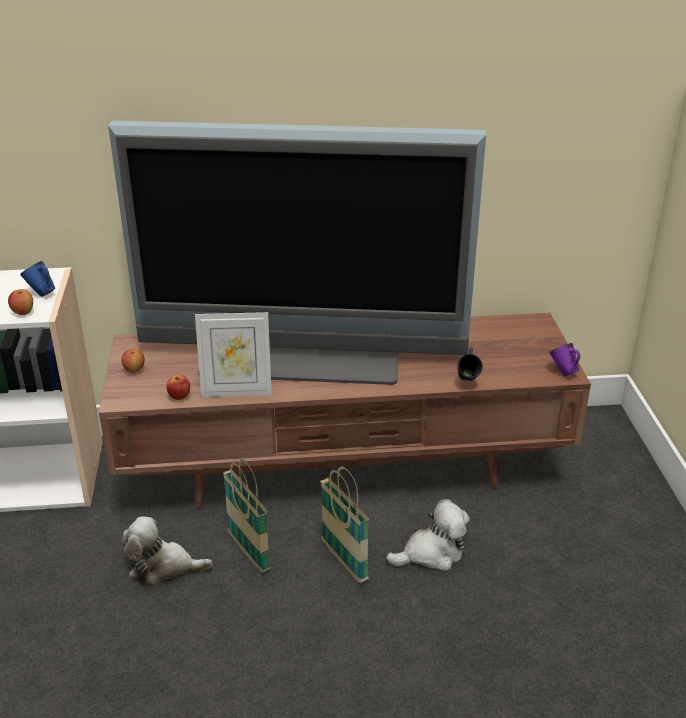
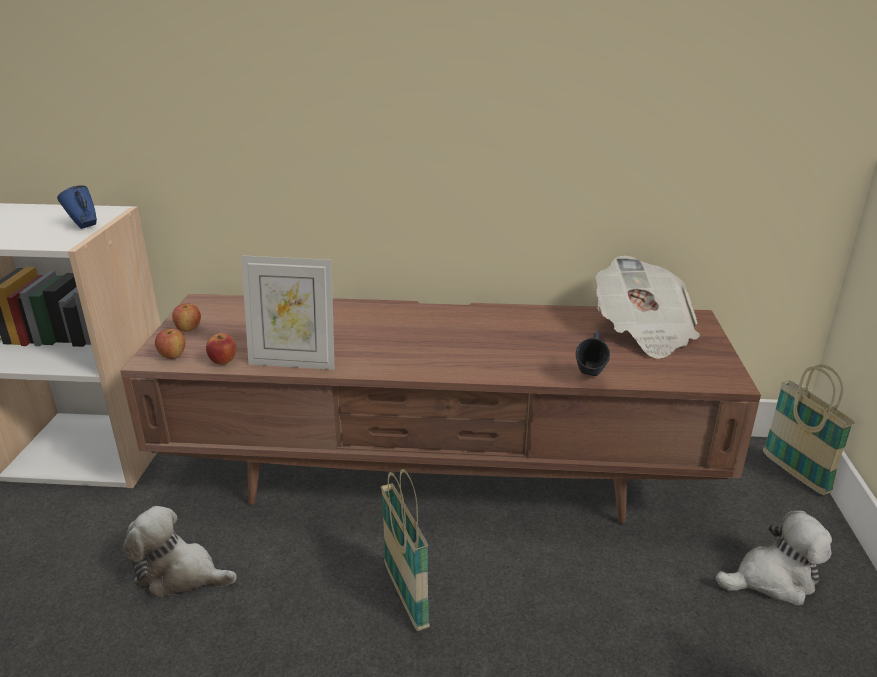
camera: 10 degrees right, 5 degrees down
apple [8,289,33,315] -> apple moved to [155,329,185,359]
television [108,121,486,385] -> none
basket [223,459,271,573] -> basket moved to [763,364,855,495]
plush toy [386,499,470,571] -> plush toy moved to [715,510,832,606]
purple mug [549,343,580,377] -> none
none -> newspaper [596,256,700,359]

